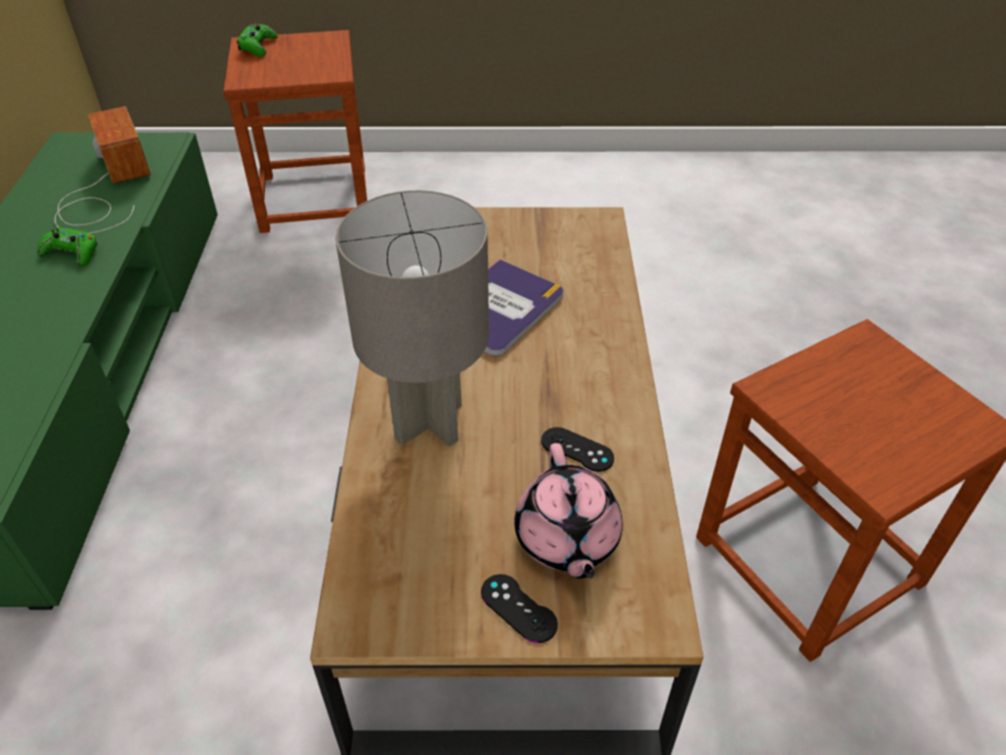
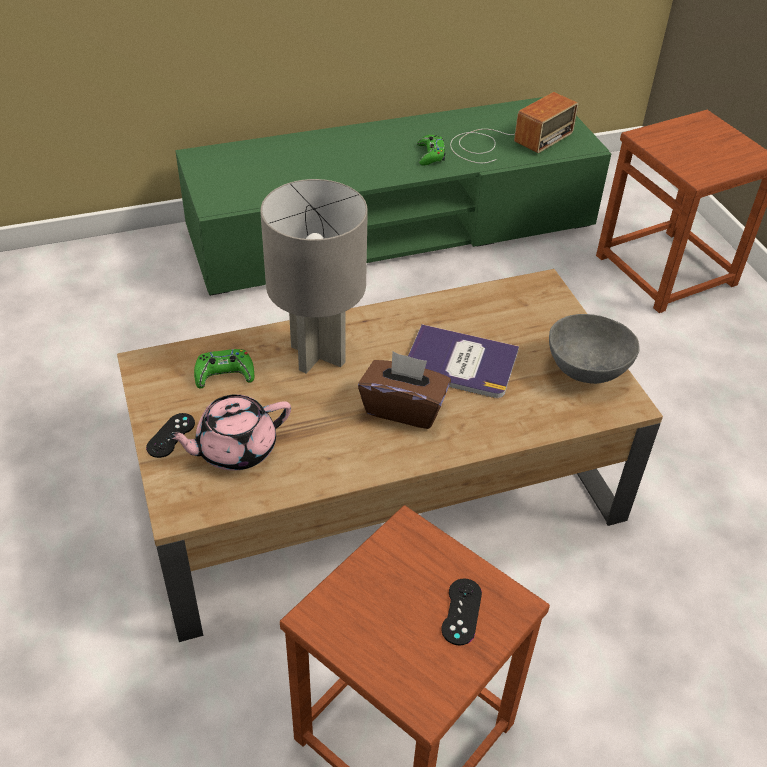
camera: 70 degrees right, 0 degrees up
green game controller [237,23,278,57] -> green game controller moved to [194,349,254,389]
black game controller [541,427,614,472] -> black game controller moved to [441,579,482,646]
none -> brown tissue box [358,351,451,429]
none -> grey bowl [549,314,640,384]

